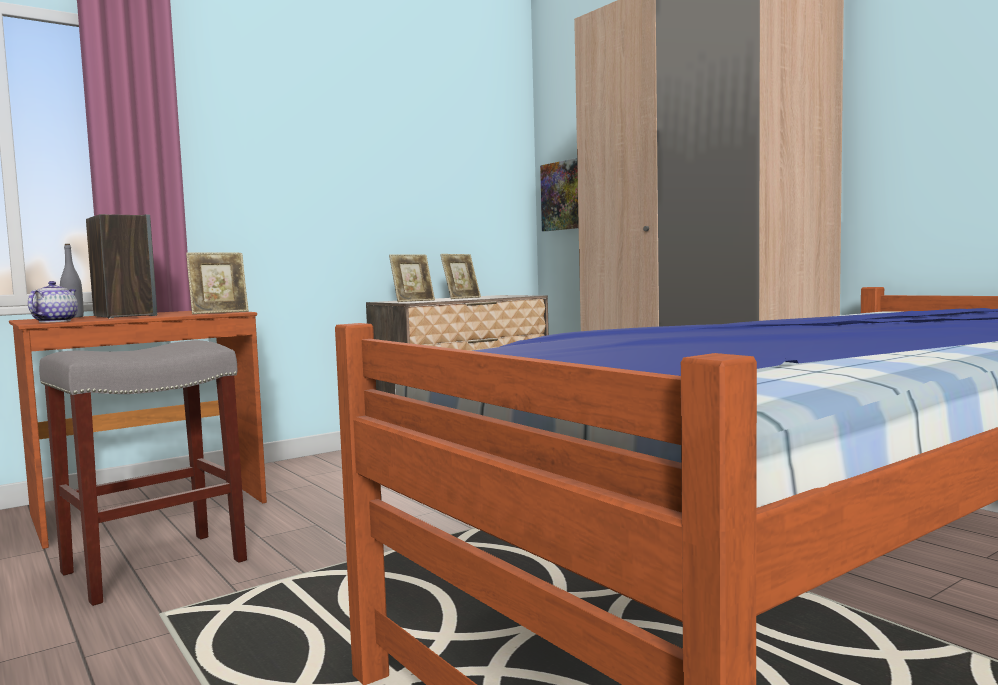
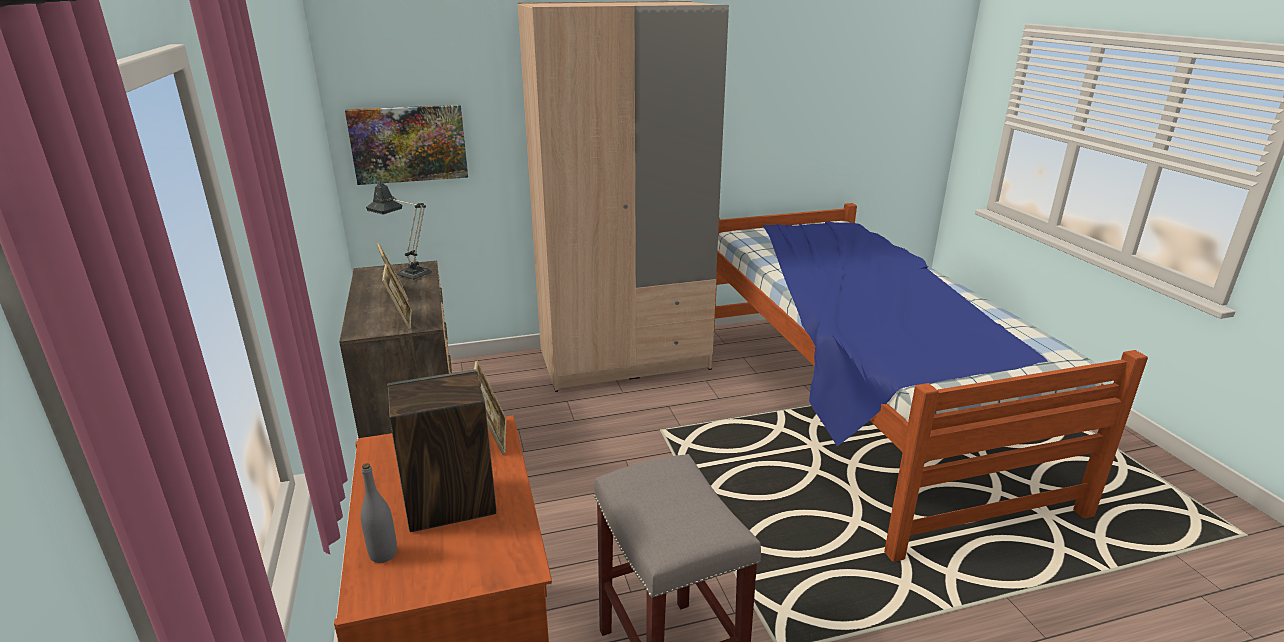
camera: 70 degrees left, 20 degrees up
teapot [28,281,78,323] -> none
none -> table lamp [366,180,432,280]

